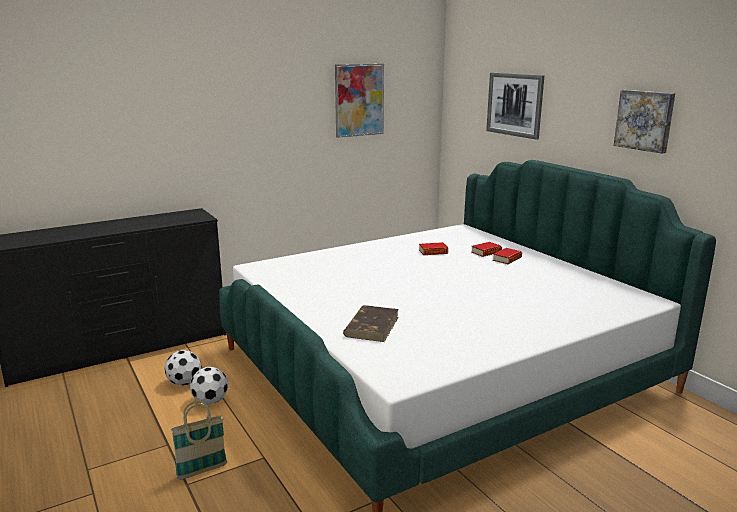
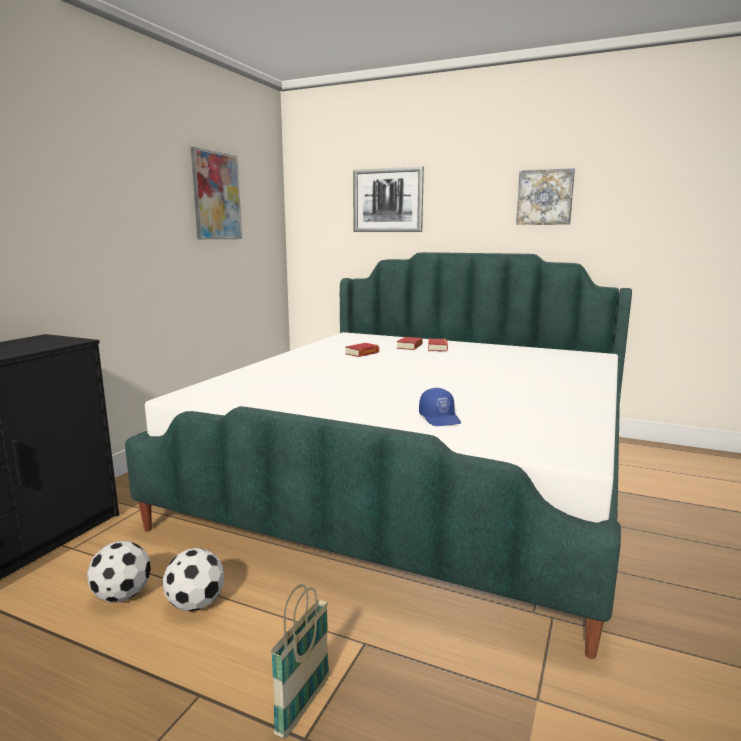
camera: 35 degrees left, 5 degrees down
brown book [343,305,399,342] -> blue cap [419,388,461,426]

